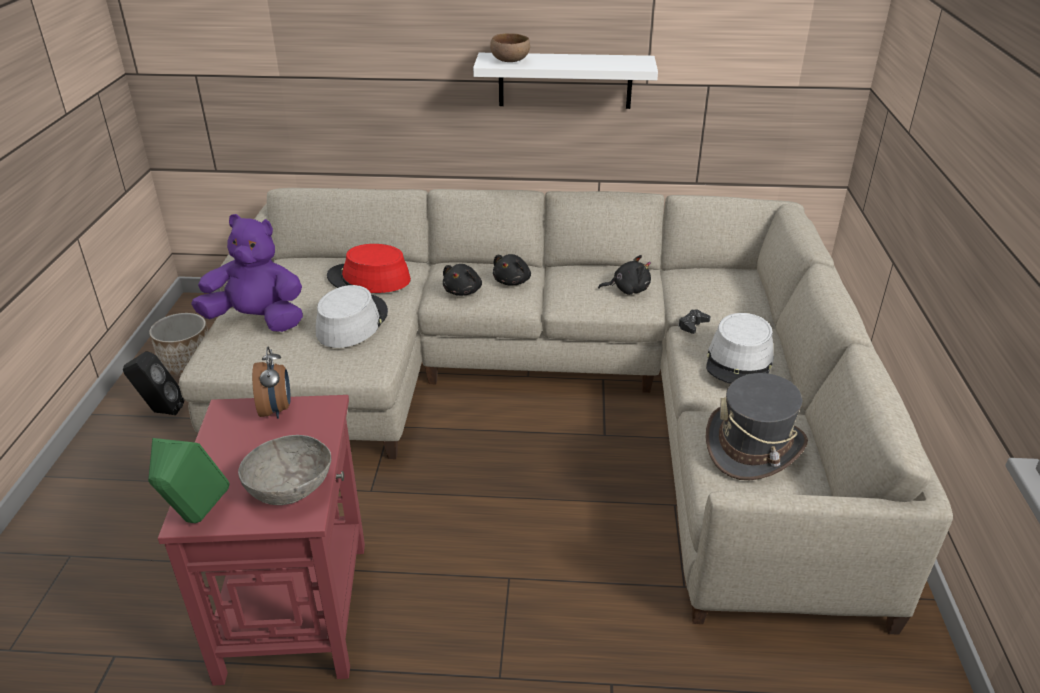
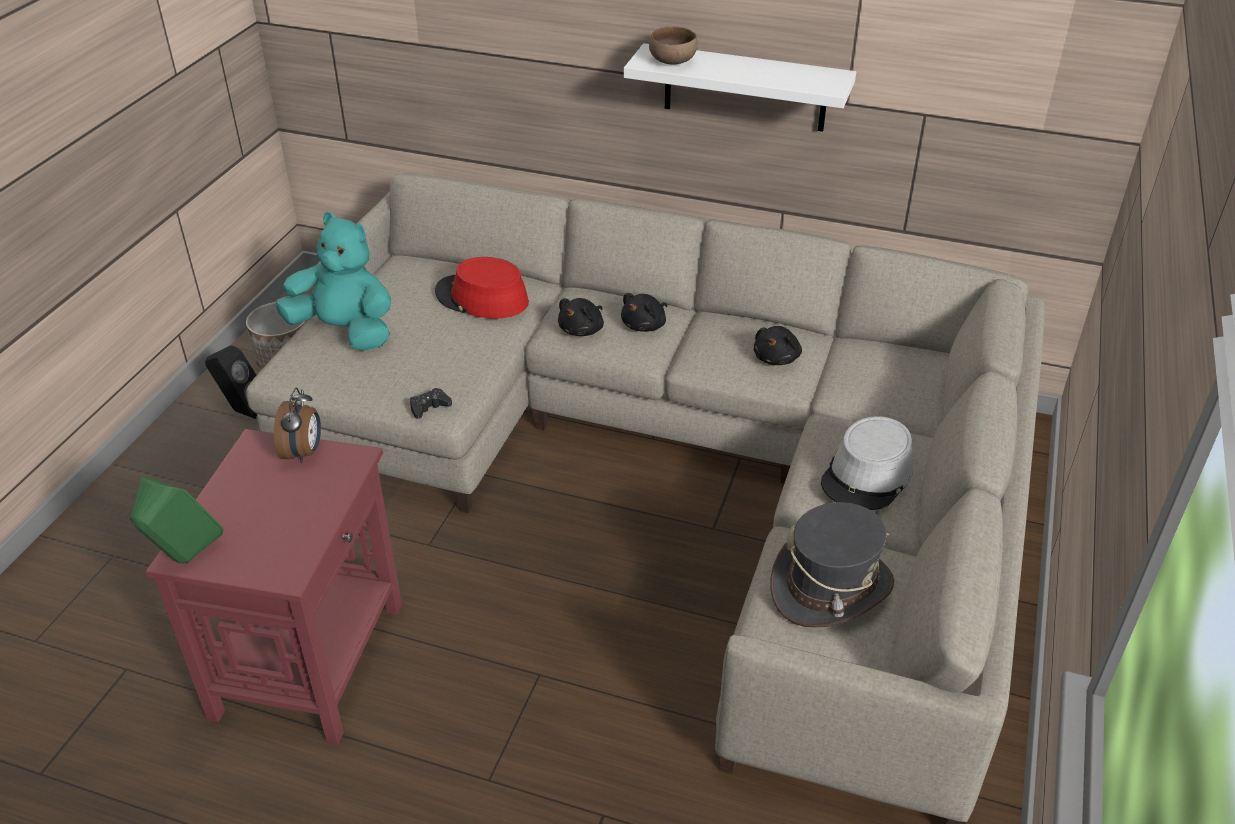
camera: 15 degrees right, 5 degrees up
purple plush toy [191,214,303,332] -> turquoise plush toy [275,212,391,351]
grey bowl [238,435,331,505] -> none
grey hat [316,285,388,348] -> none
black plush toy [598,255,651,295] -> black plush toy turned 105 degrees clockwise [754,326,802,365]
black game controller [678,309,711,334] -> black game controller moved to [410,388,452,419]

